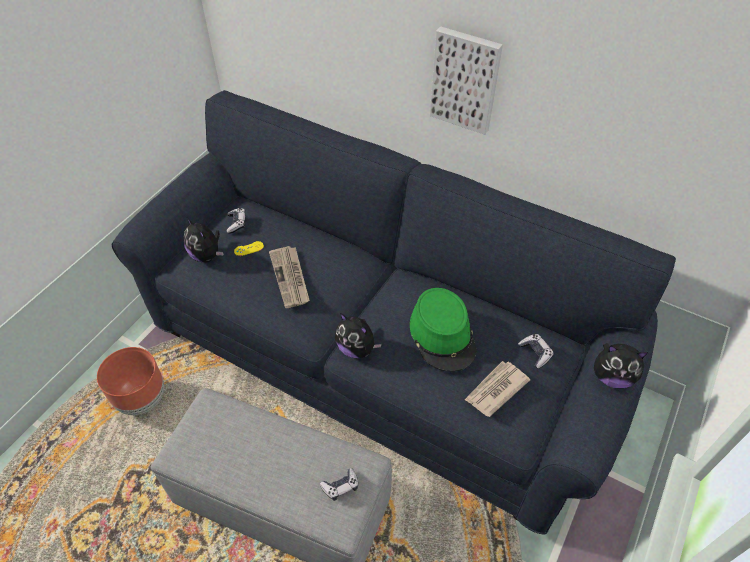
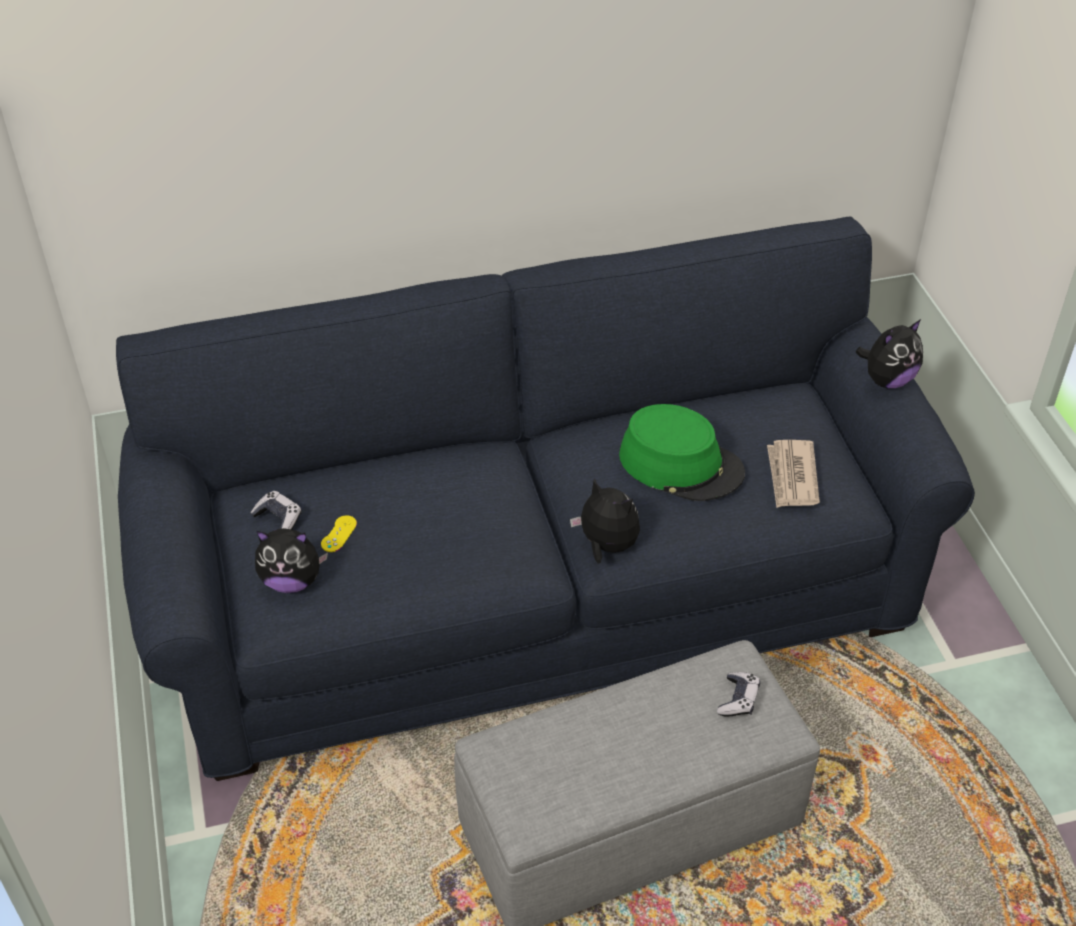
camera: 45 degrees left, 5 degrees down
brown planter [97,347,164,415] -> none
newspaper [269,246,310,308] -> none
plush toy [335,313,382,359] -> plush toy turned 135 degrees counterclockwise [570,479,640,563]
picture [430,27,503,135] -> none
game controller [518,334,554,369] -> none

